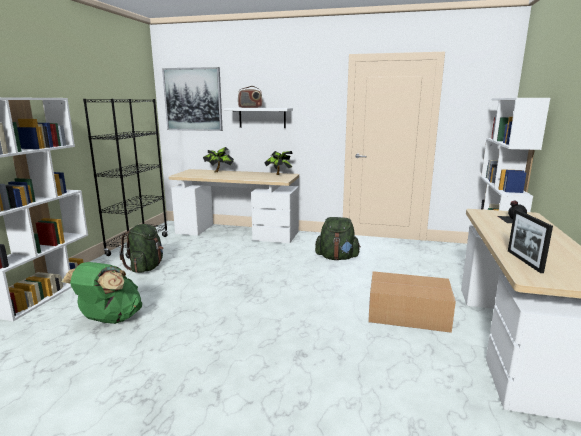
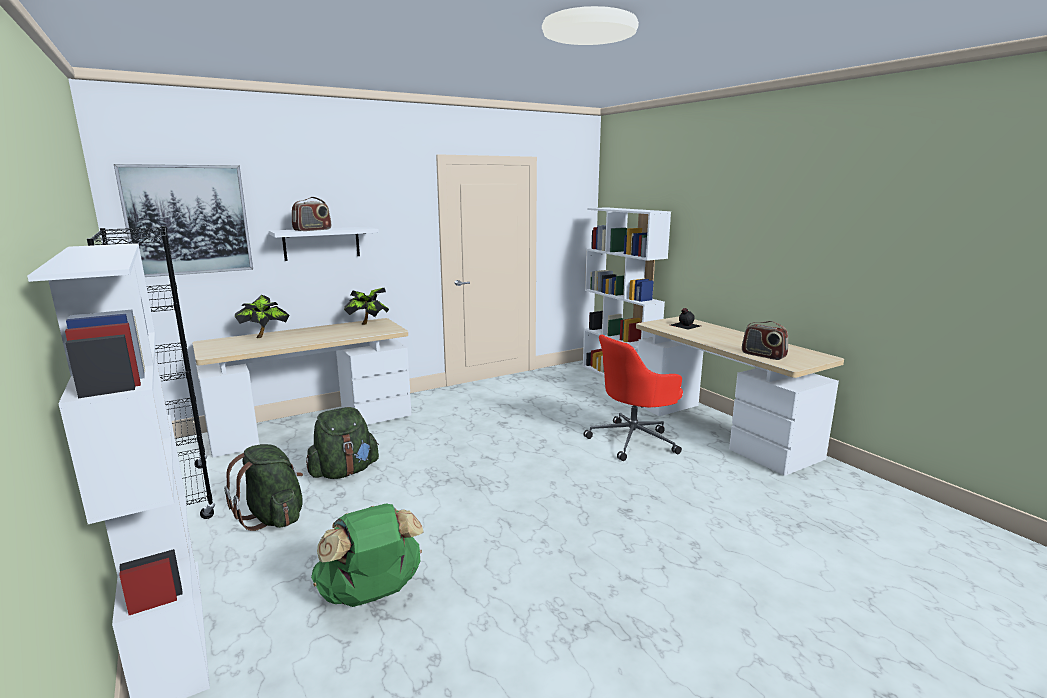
camera: 45 degrees left, 0 degrees up
green backpack [315,217,361,260] -> green backpack moved to [306,407,379,479]
cardboard box [368,271,456,333] -> red office chair [583,335,683,461]
picture frame [508,210,553,273] -> radio [742,321,788,360]

